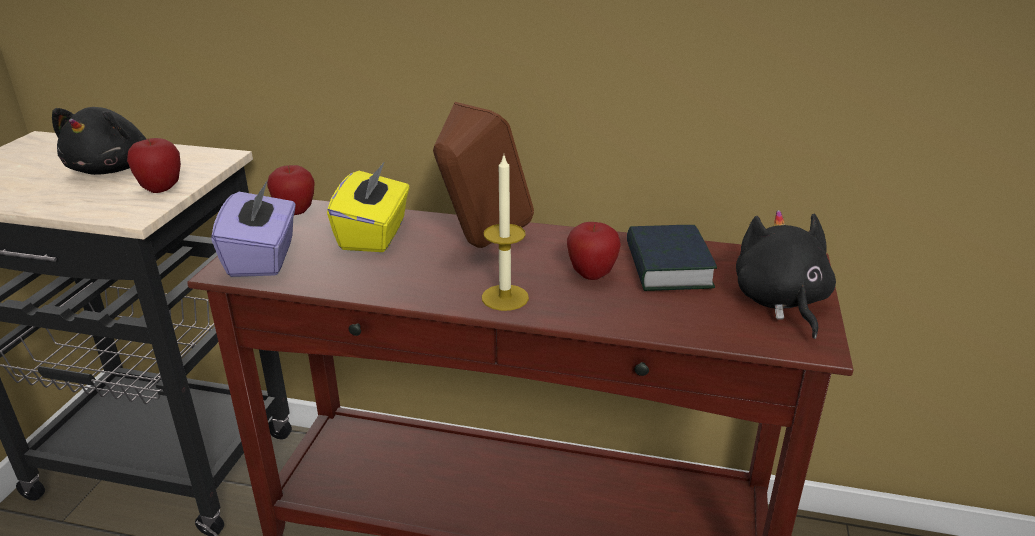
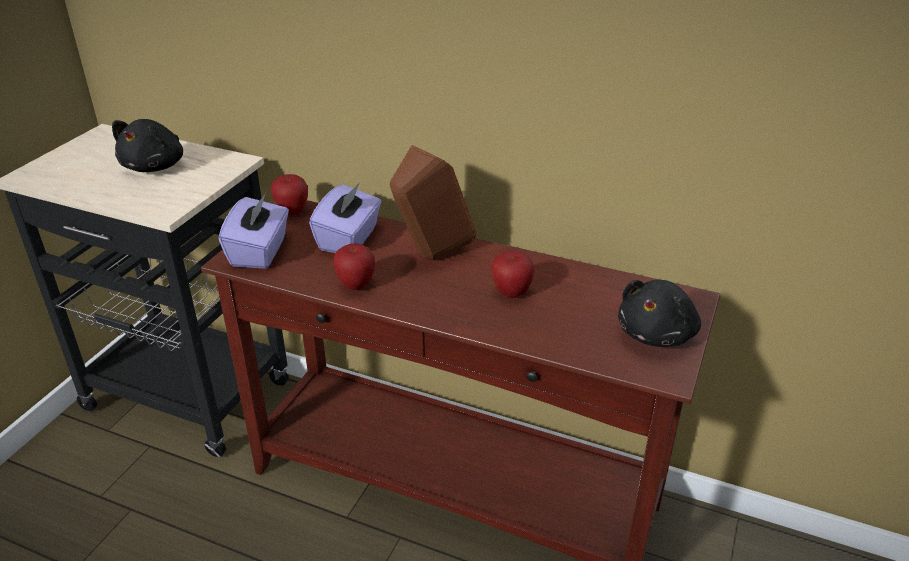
camera: 10 degrees right, 5 degrees up
apple [127,138,181,193] -> apple moved to [333,243,375,290]
yellow tissue box [327,163,410,252] -> purple tissue box [309,182,382,253]
candle [482,156,529,311] -> none
book [627,225,717,291] -> none
black plush toy [736,210,836,339] -> black plush toy turned 150 degrees counterclockwise [618,280,701,347]

